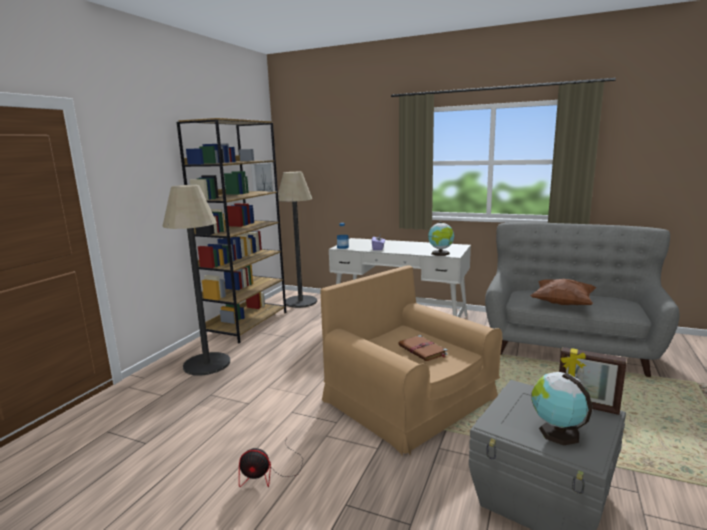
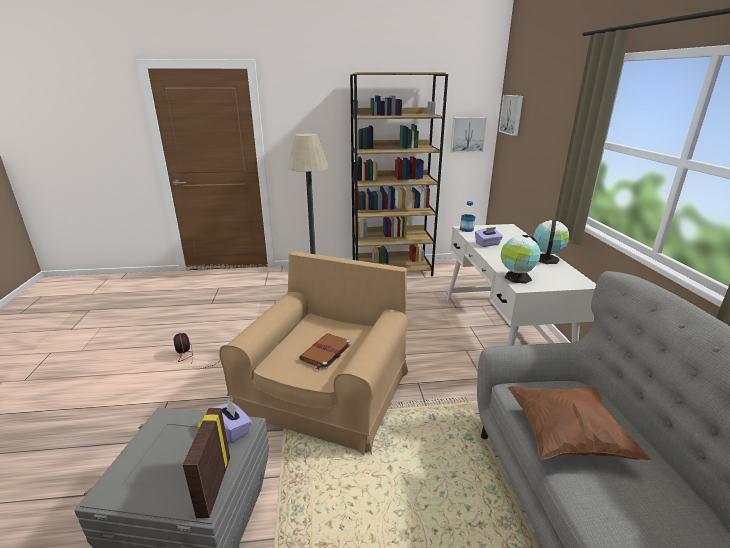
camera: 60 degrees right, 10 degrees up
floor lamp [278,172,317,308] -> none
globe [531,372,593,446] -> globe moved to [533,220,569,264]
none -> purple tissue box [213,399,252,443]
none -> picture [499,95,523,136]

